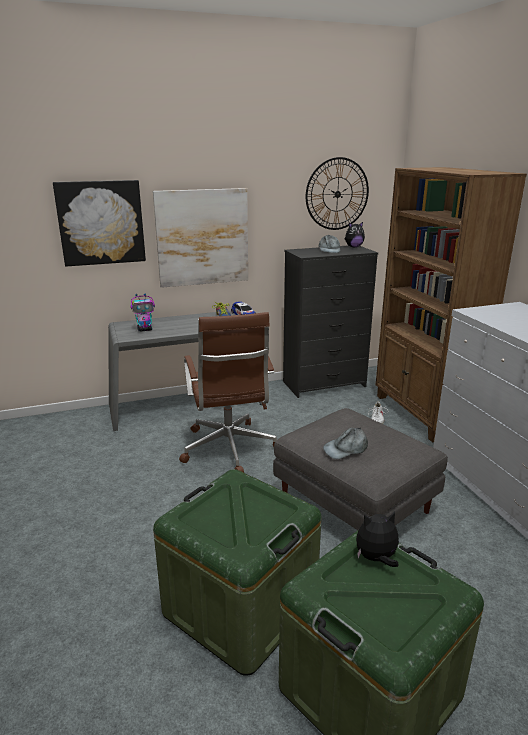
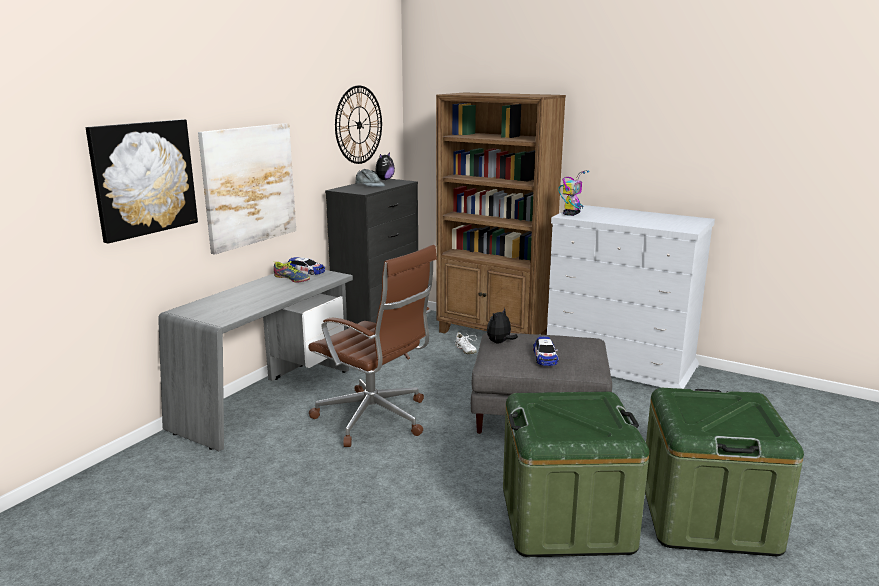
camera: 40 degrees left, 5 degrees down
toy robot [131,294,155,332] -> toy robot moved to [558,170,589,216]
grey cap [323,428,368,459] -> toy car [533,336,558,366]
plush toy [356,512,399,567] -> plush toy moved to [487,308,518,343]

